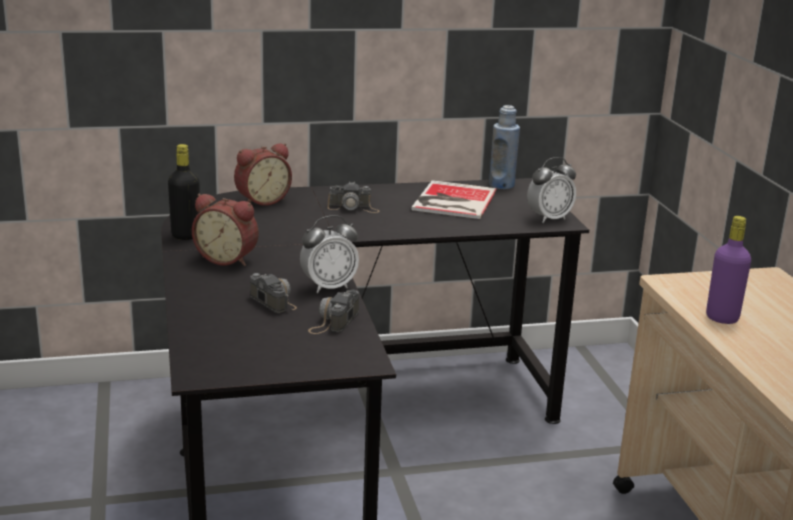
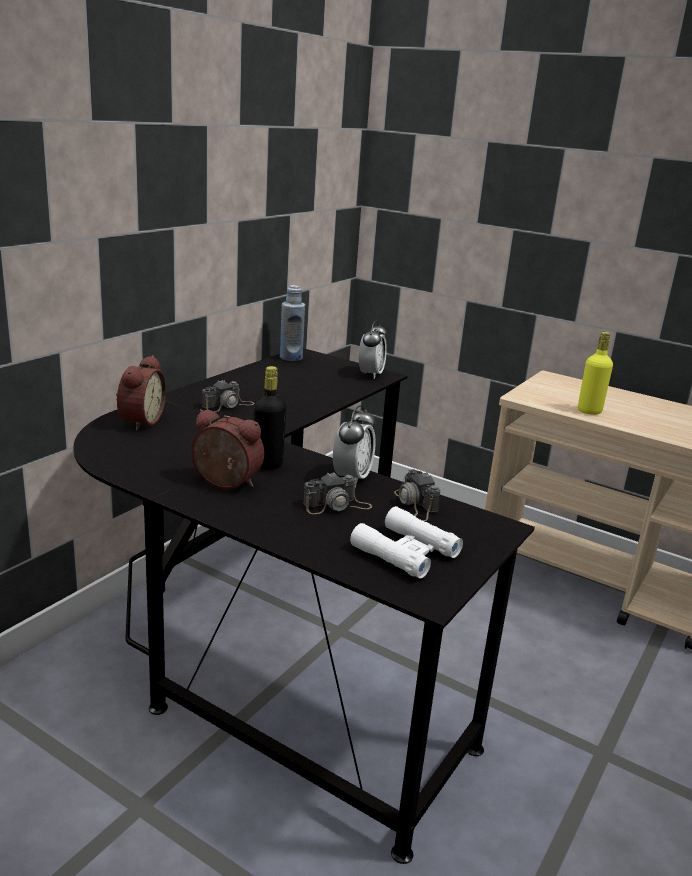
camera: 45 degrees left, 0 degrees up
black bottle [168,144,200,240] -> black bottle moved to [254,366,286,470]
alarm clock [192,194,259,266] -> alarm clock turned 135 degrees counterclockwise [191,409,264,489]
camera [250,273,297,313] -> camera turned 150 degrees clockwise [303,472,372,514]
book [411,180,497,219] -> none
purple bottle [706,216,751,324] -> yellow bottle [578,332,613,415]
none -> white binoculars [350,506,463,579]

